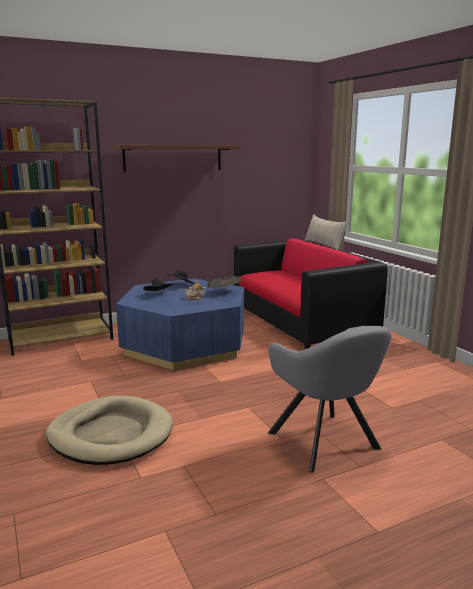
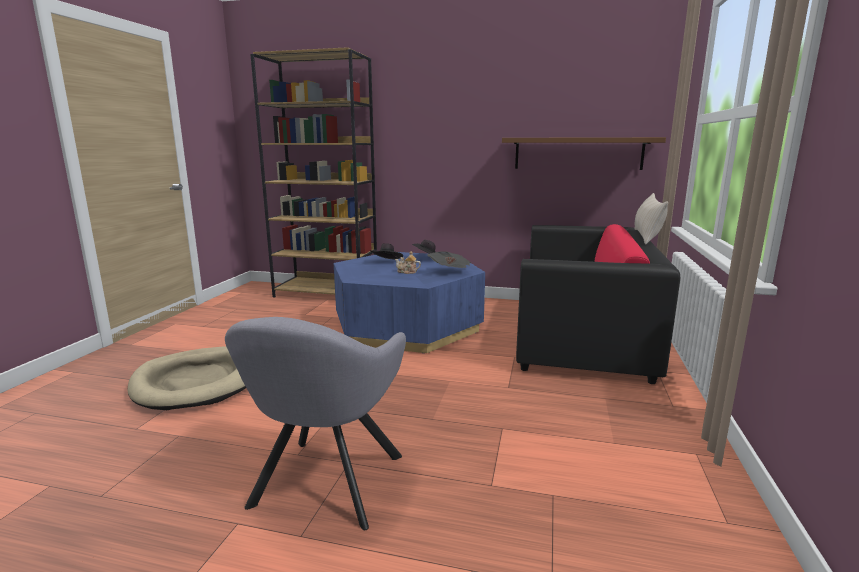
camera: 40 degrees right, 0 degrees up
brown shelf [112,145,240,172] -> brown shelf moved to [502,137,666,170]

